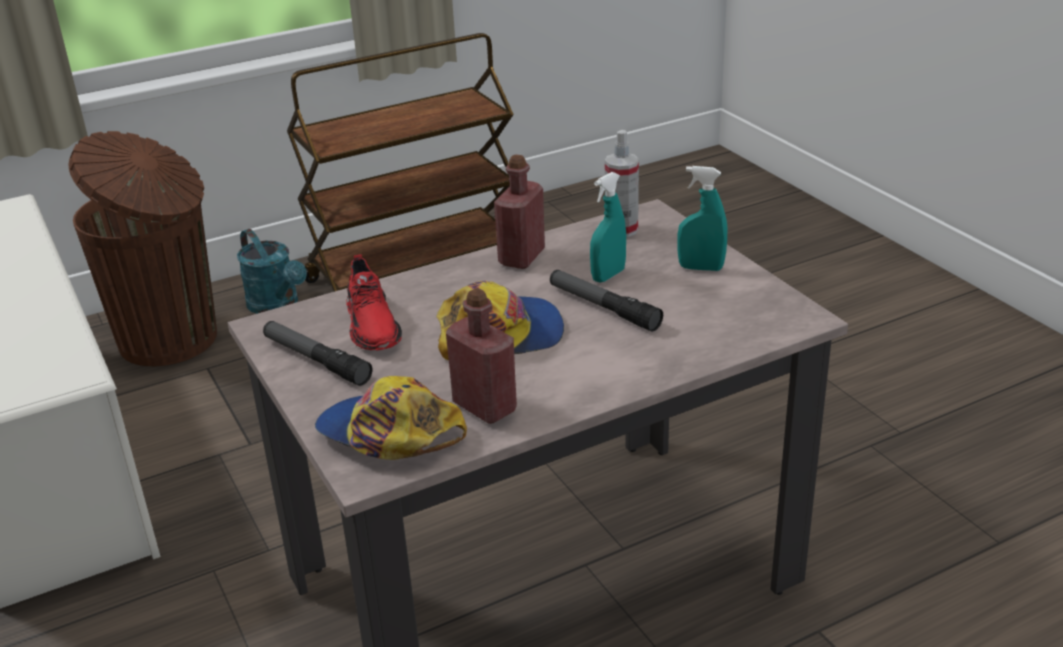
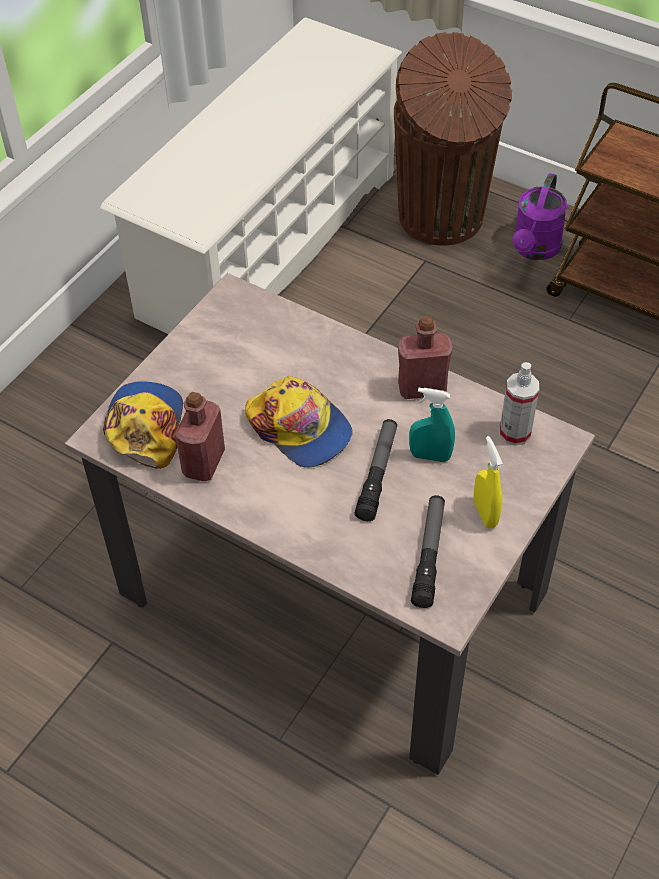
camera: 60 degrees right, 20 degrees up
turquoise watering can [237,229,307,314] -> purple watering can [513,173,567,260]
flashlight [263,321,372,386] -> flashlight moved to [411,495,445,608]
red shoe [346,255,402,351] -> none
turquoise spray bottle [678,166,727,271] -> yellow spray bottle [474,436,503,528]

